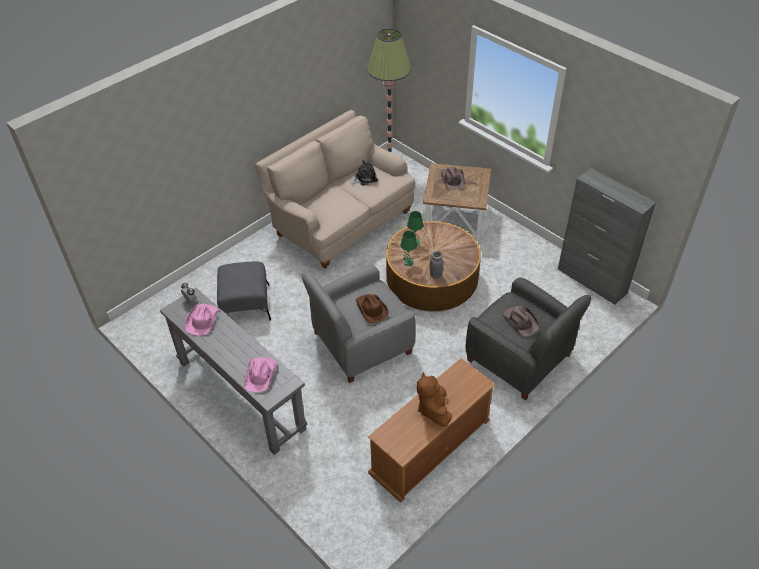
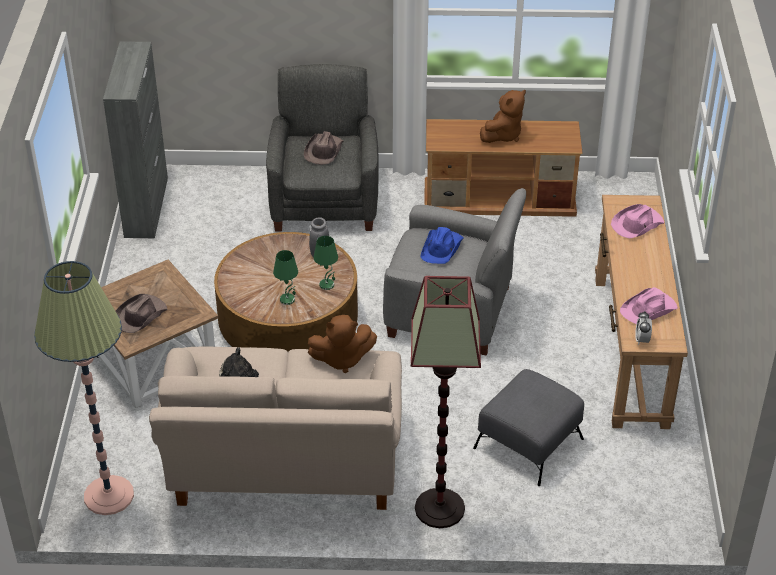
camera: 135 degrees left, 5 degrees down
grey console table [160,288,307,455] -> brown console table [595,195,688,429]
brown hat [356,294,389,323] -> blue hat [420,227,464,264]
none -> brown plush toy [308,315,377,373]
none -> floor lamp [411,276,481,528]

